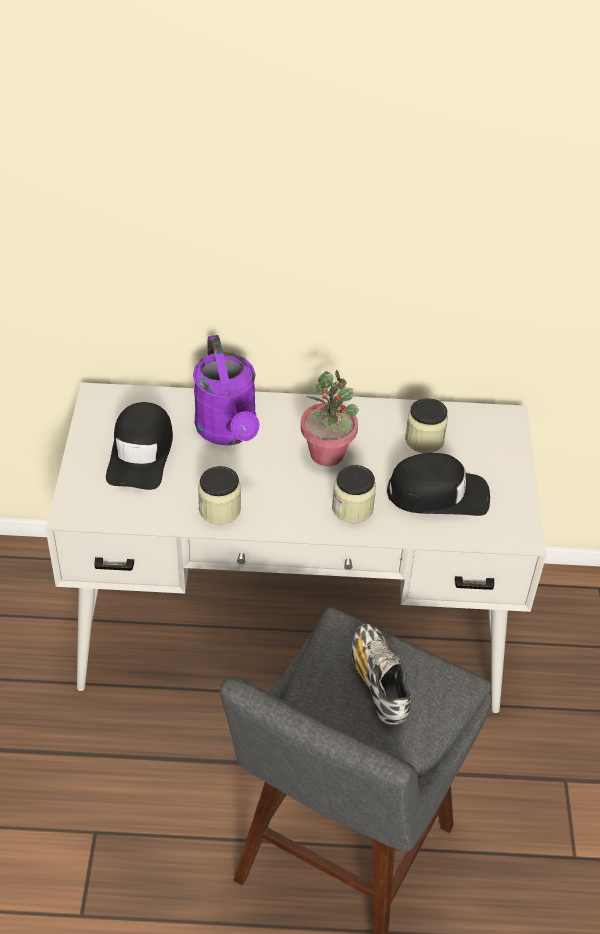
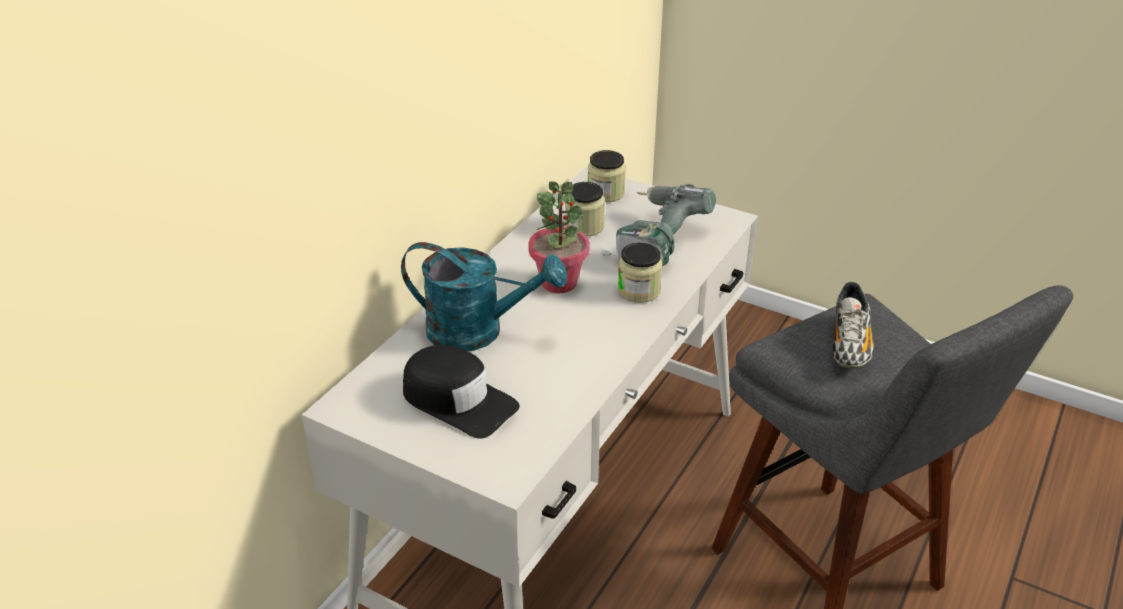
camera: 60 degrees left, 10 degrees down
purple watering can [193,335,260,446] -> turquoise watering can [401,242,567,351]
jar [198,466,241,525] -> jar moved to [588,150,626,202]
shoe [352,624,411,725] -> shoe turned 90 degrees counterclockwise [832,282,874,369]
black cap [387,453,490,516] -> power drill [601,184,716,266]

